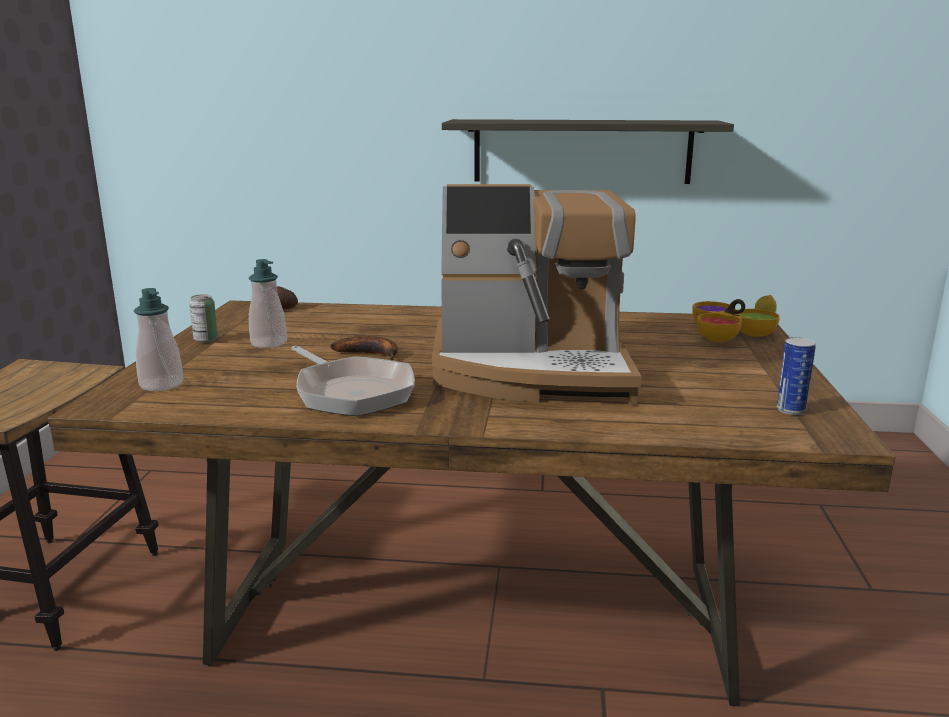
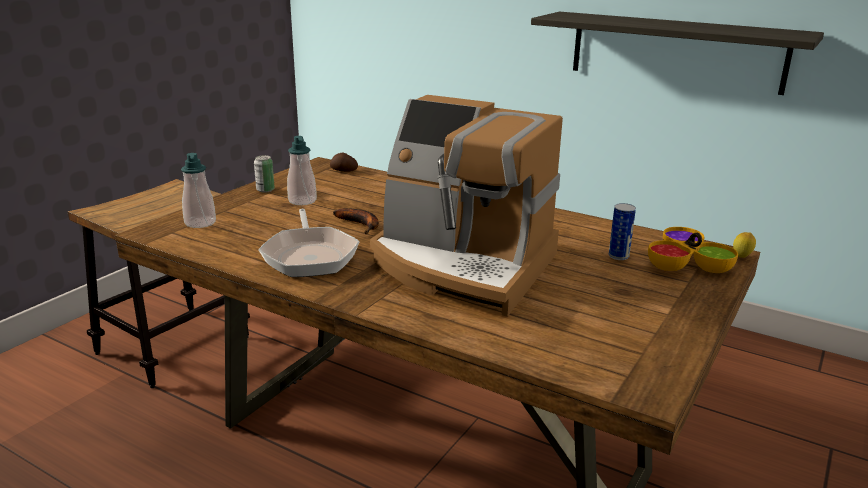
camera: 25 degrees right, 5 degrees up
can [777,337,816,415] -> can moved to [609,203,636,260]

